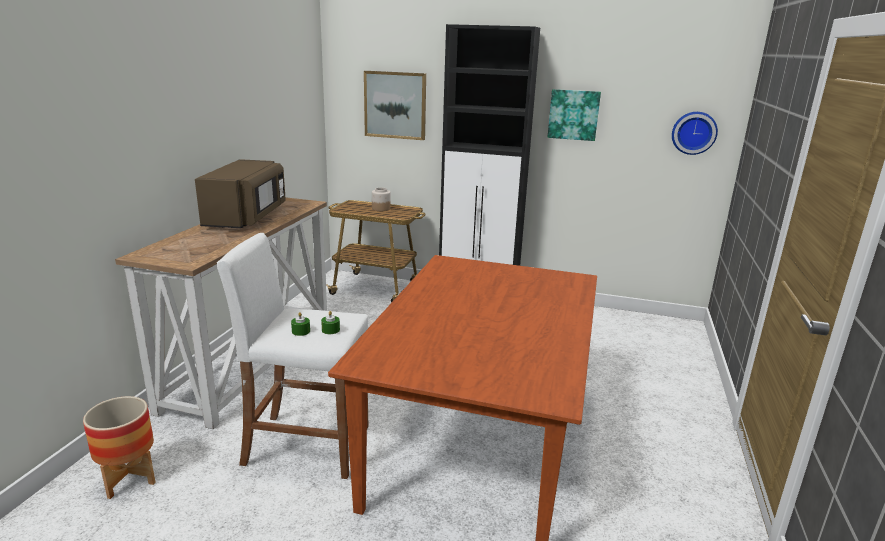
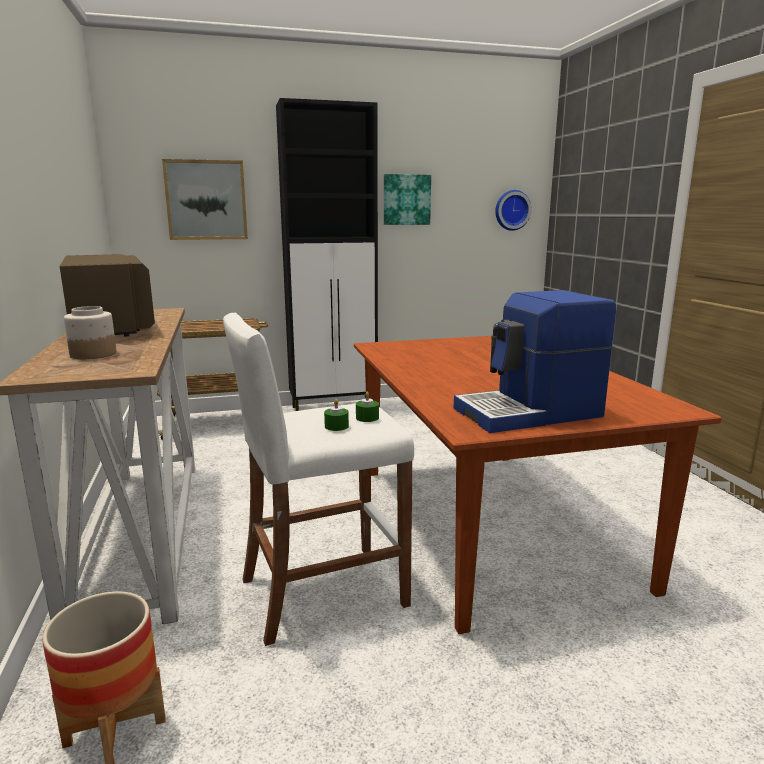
camera: 30 degrees left, 5 degrees down
jar [372,187,391,211] -> jar moved to [64,306,116,359]
none -> coffee machine [454,290,616,433]

